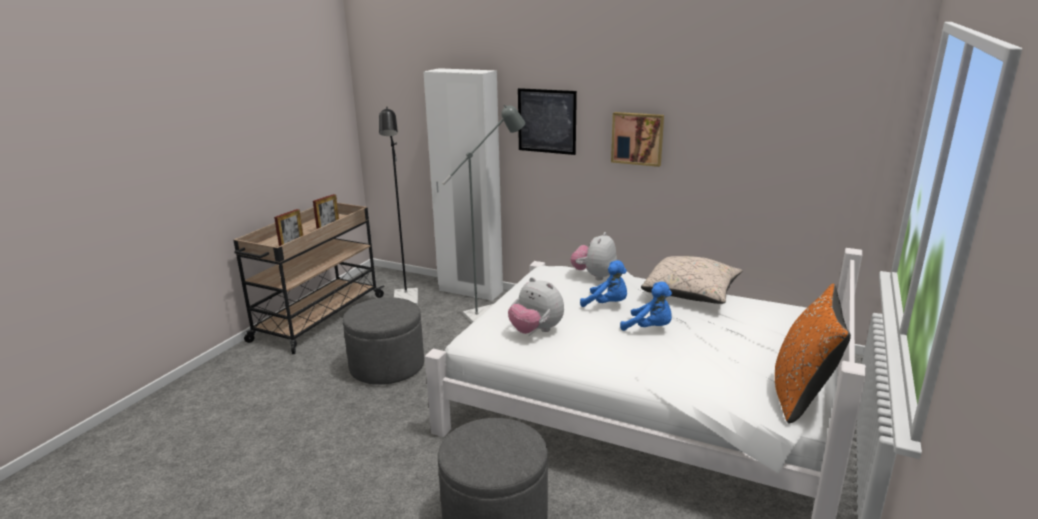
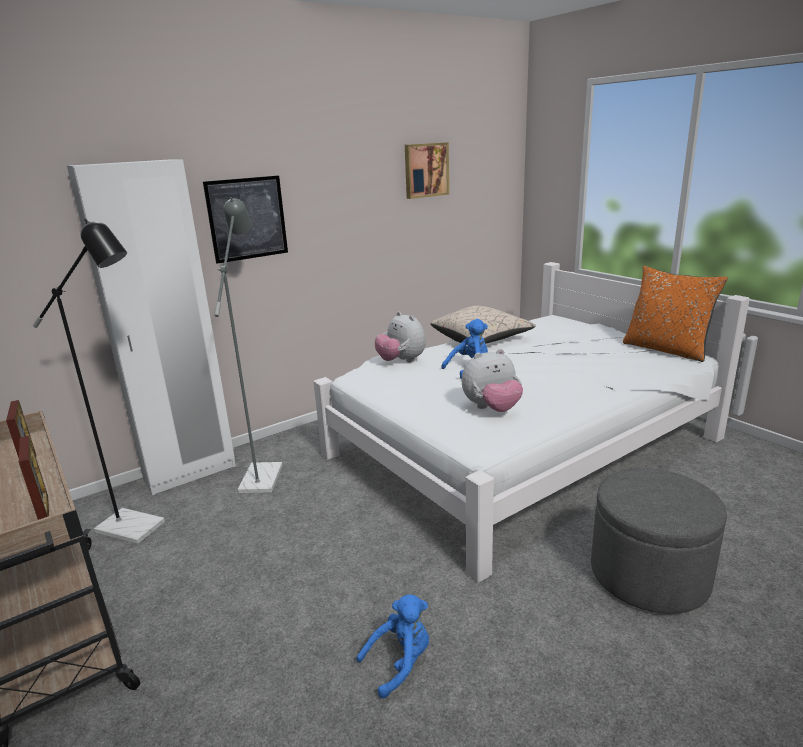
camera: 60 degrees left, 0 degrees up
grey ottoman [343,297,424,385] -> none
picture [611,112,664,167] -> picture moved to [405,142,449,199]
blue plush toy [620,282,672,331] -> blue plush toy moved to [357,594,429,698]

